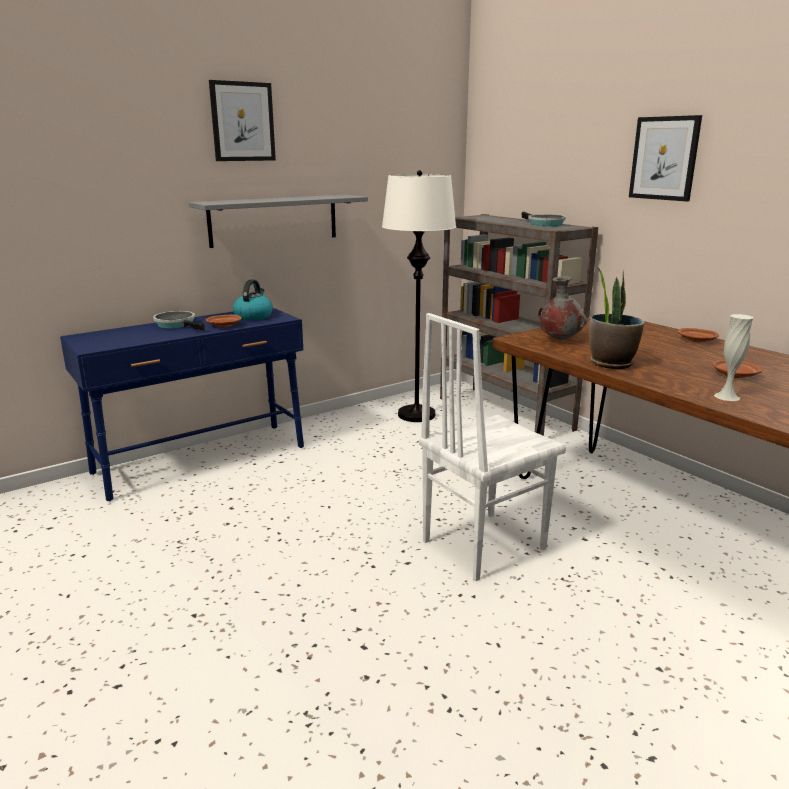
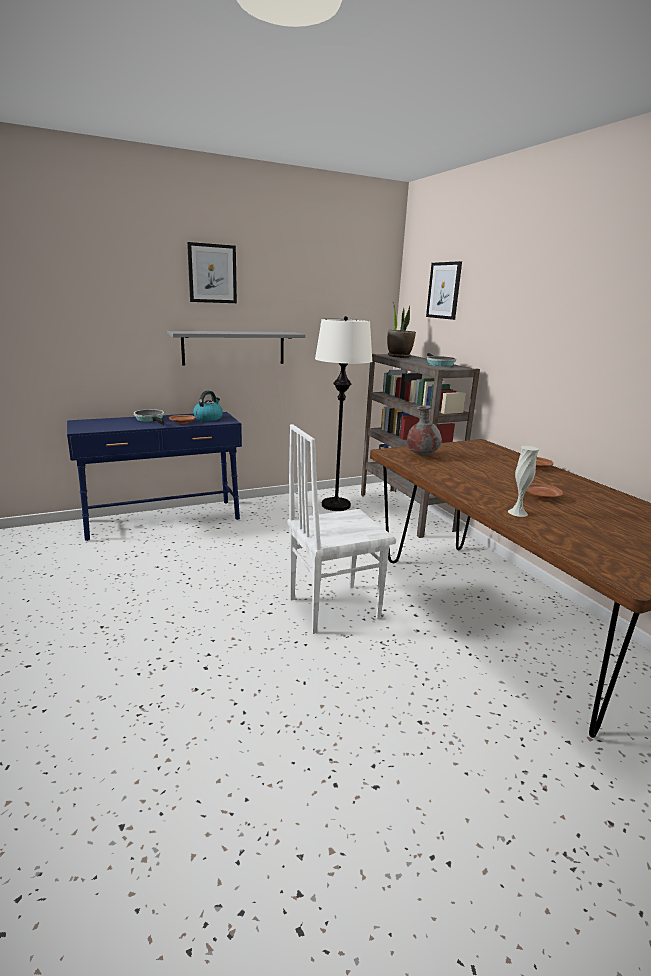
camera: 10 degrees right, 0 degrees up
potted plant [589,267,644,369] -> potted plant moved to [387,301,416,358]
picture [629,115,702,201] -> picture moved to [426,261,462,320]

